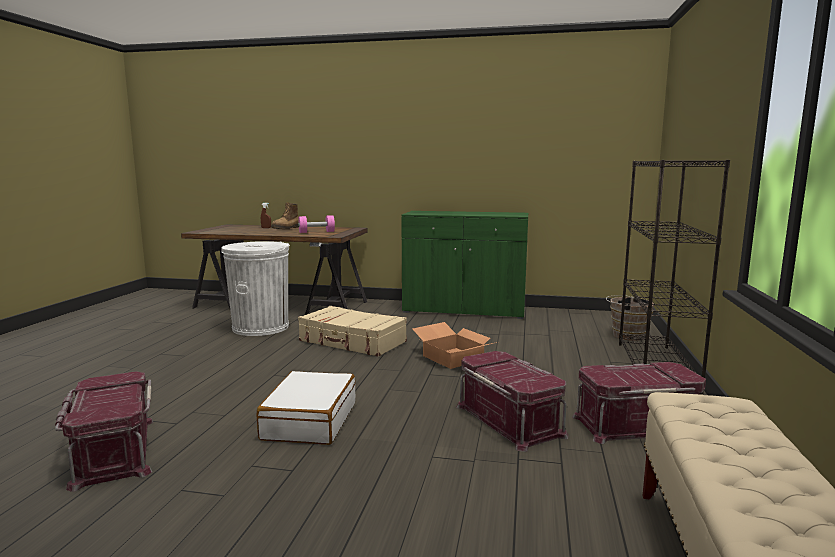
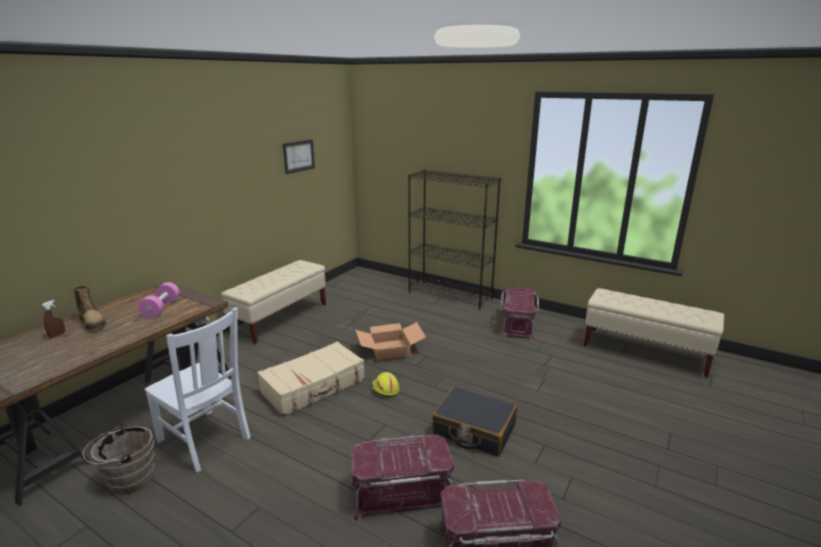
camera: 70 degrees left, 10 degrees up
white trash can [221,241,290,336] -> white chair [144,307,251,472]
white suitcase [257,371,355,445] -> black suitcase [432,386,517,457]
green cabinet [401,211,528,319] -> beige bench [221,260,326,344]
red storage box [456,351,568,452] -> red storage box moved to [351,435,454,521]
brown bucket [606,295,654,341] -> brown bucket moved to [82,426,154,495]
none -> picture [283,140,315,174]
none -> yellow hard hat [372,372,400,397]

